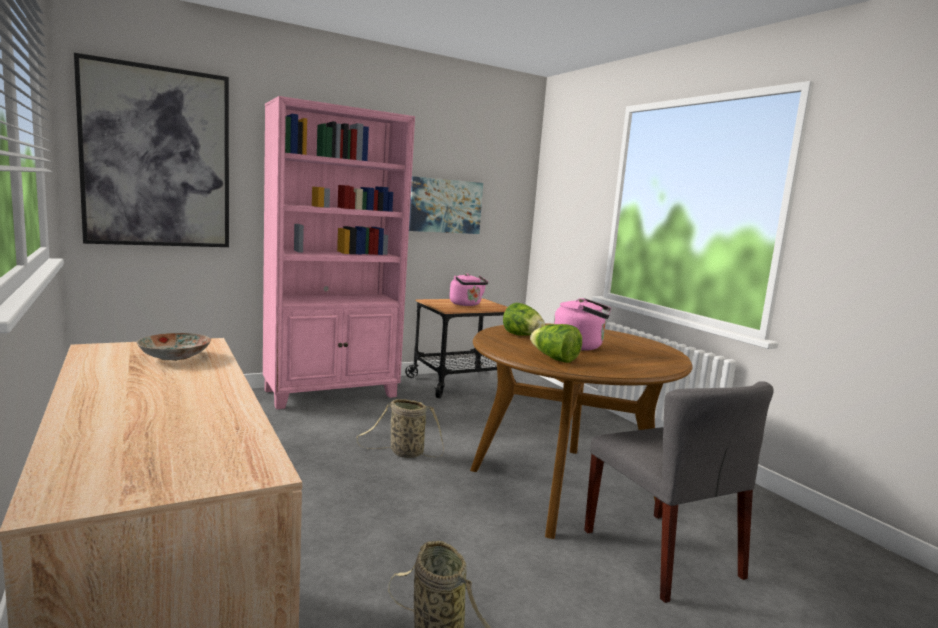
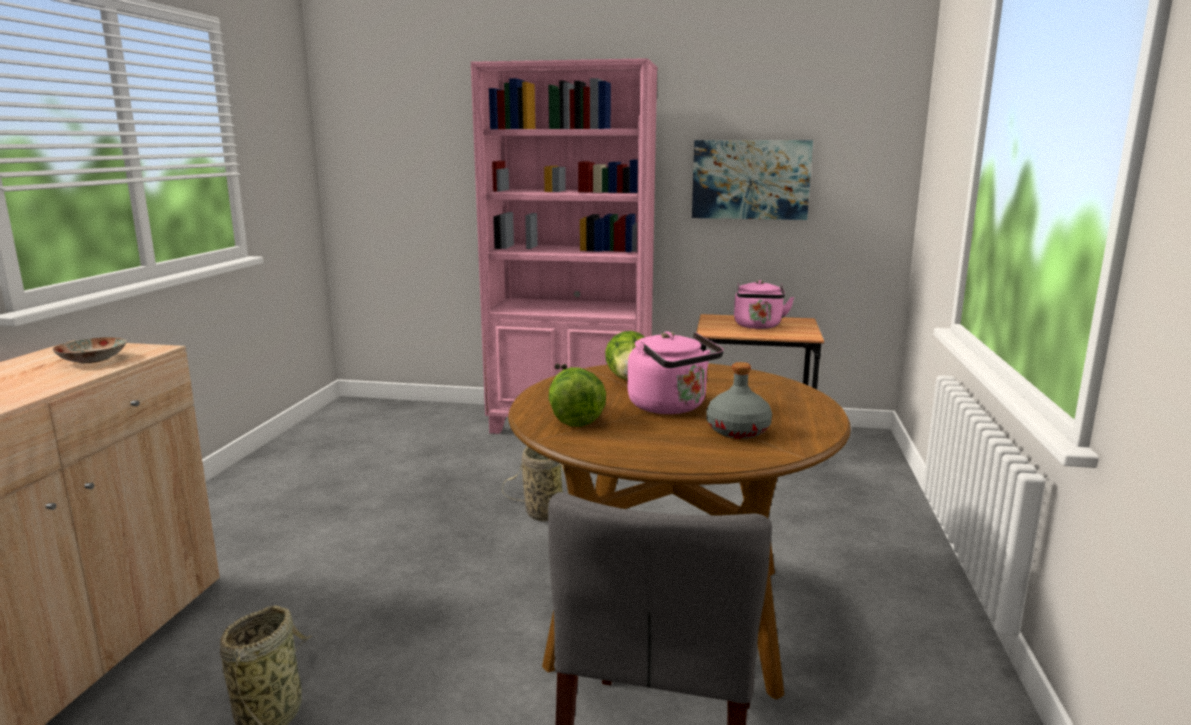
camera: 40 degrees right, 5 degrees up
picture [74,53,229,247] -> none
none -> grey bottle [706,362,772,439]

